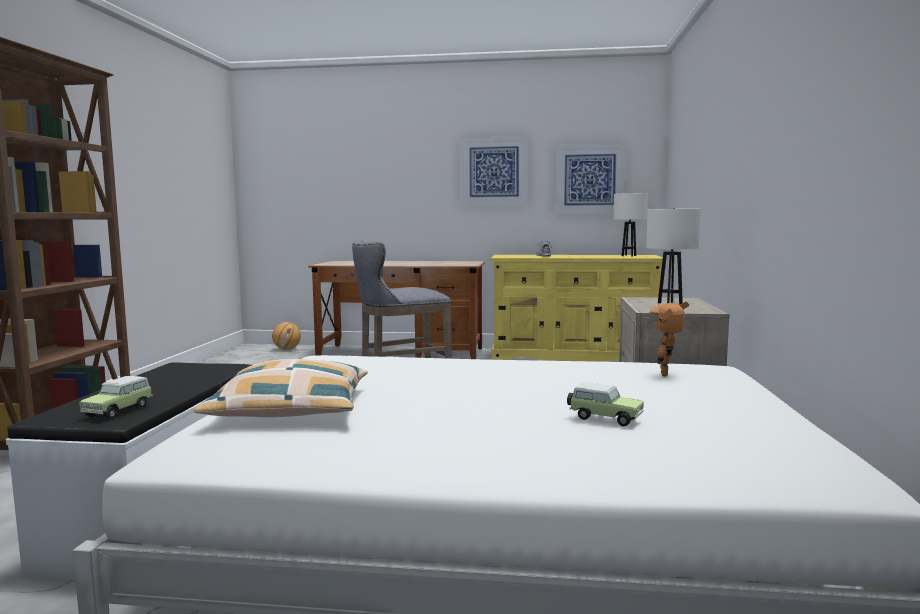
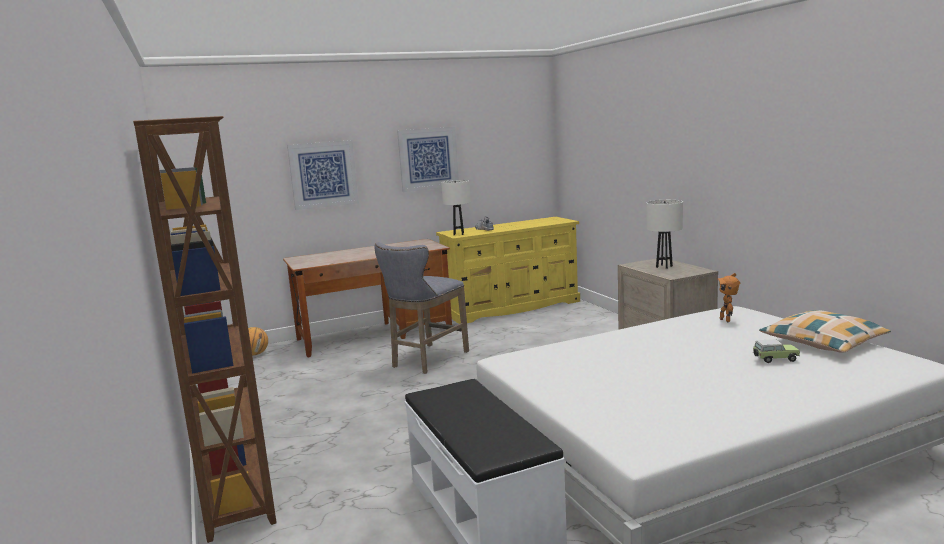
camera: 30 degrees left, 5 degrees up
toy car [79,376,153,419] -> none
pillow [194,359,367,417] -> pillow moved to [759,310,891,352]
picture [555,144,626,214] -> picture moved to [287,140,359,210]
white table lamp [613,193,648,256] -> white table lamp moved to [441,180,471,235]

